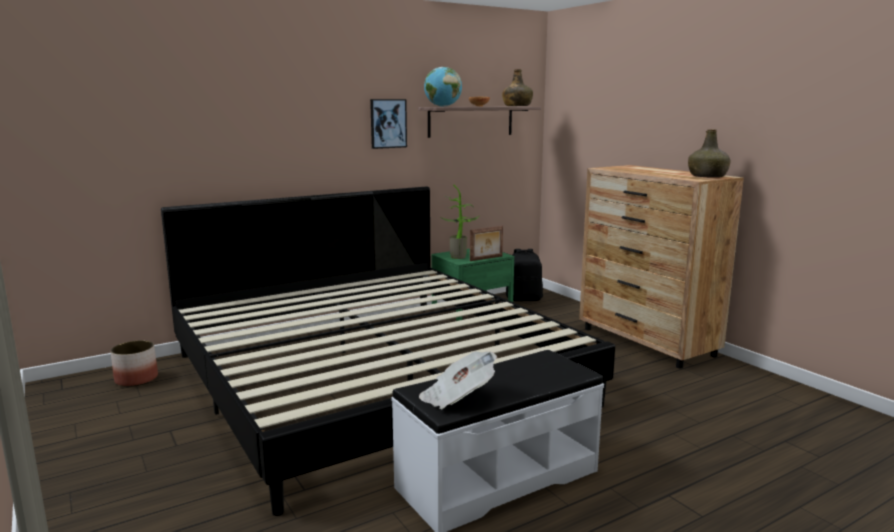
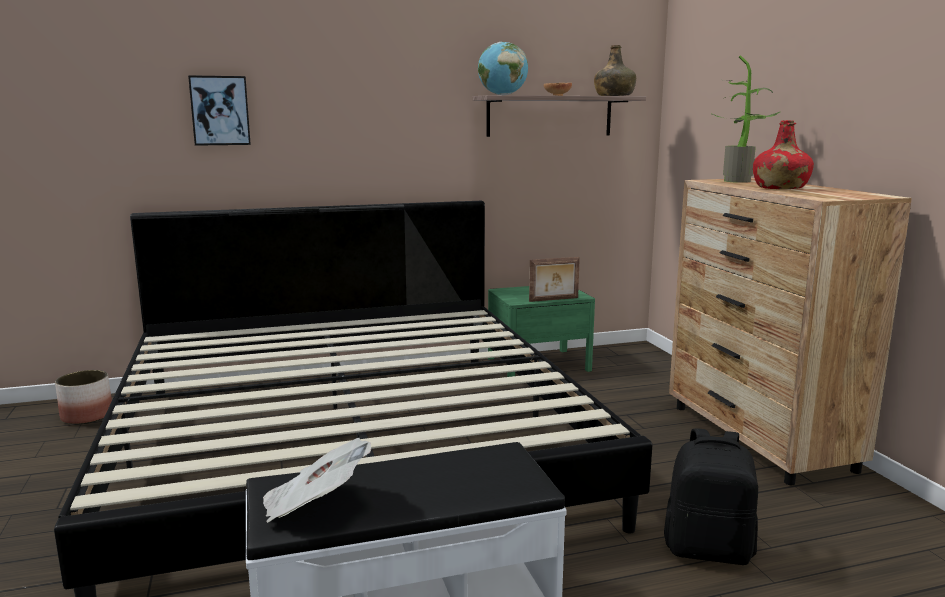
camera: 15 degrees right, 0 degrees up
picture [370,99,407,149] -> picture moved to [188,75,251,146]
potted plant [440,185,479,259] -> potted plant moved to [710,55,780,183]
black backpack [506,249,543,301] -> black backpack moved to [664,428,758,565]
green bottle [688,129,730,177] -> none
none -> red bottle [753,120,814,189]

